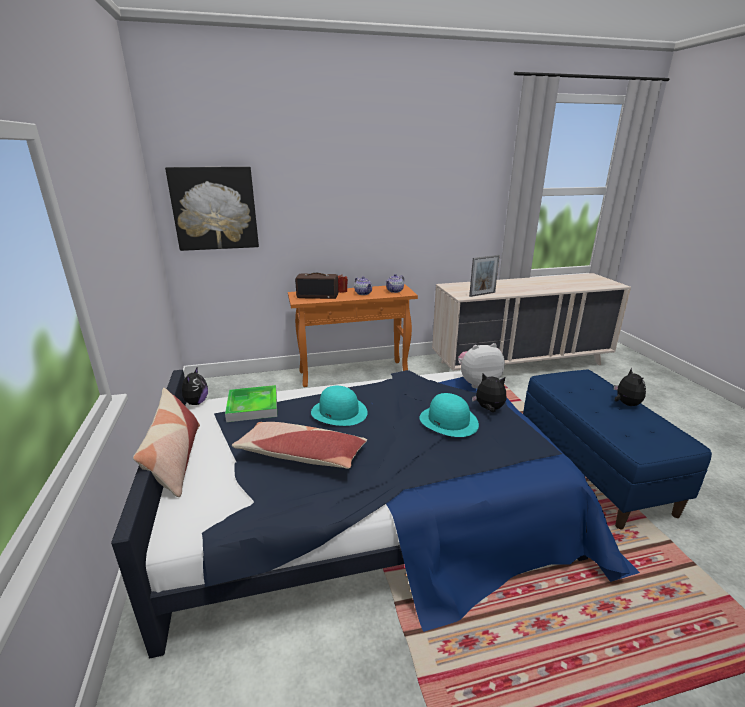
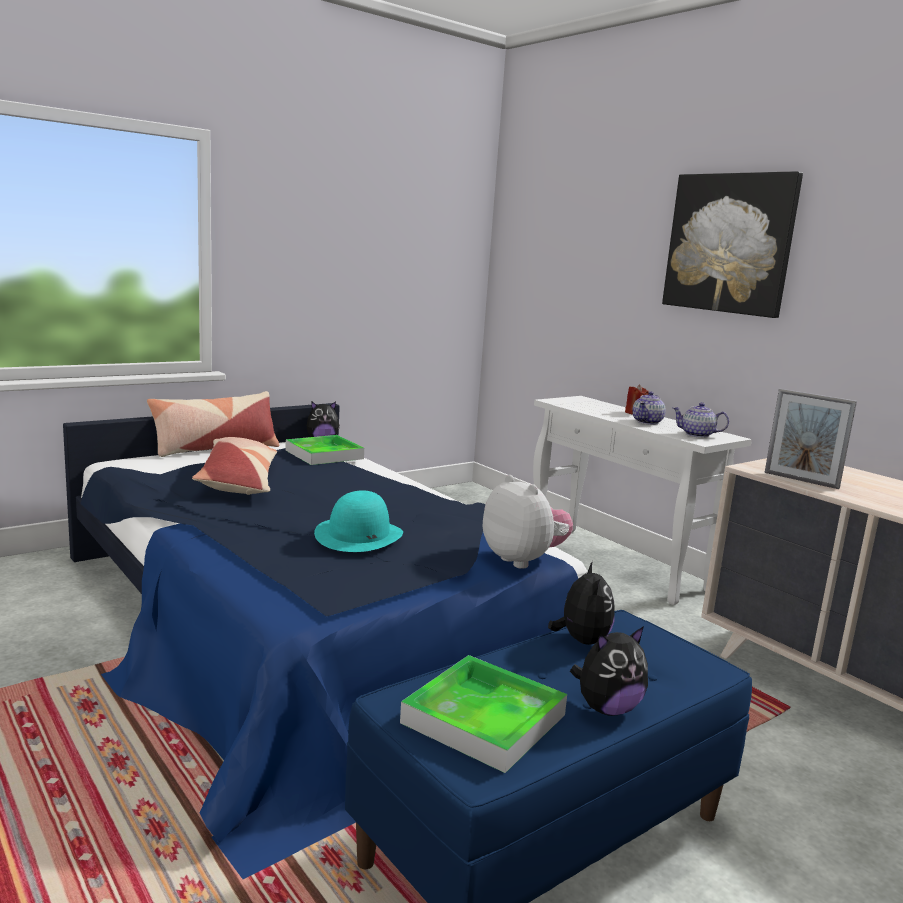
camera: 65 degrees right, 10 degrees down
picture [165,167,259,251] -> picture moved to [662,171,803,318]
orange console table [288,284,418,387] -> white console table [533,396,752,605]
radio [295,273,338,299] -> none
turquoise hat [311,386,368,426] -> none
plush toy [472,374,506,412] -> plush toy moved to [548,561,615,645]
none -> tray [400,655,567,773]

